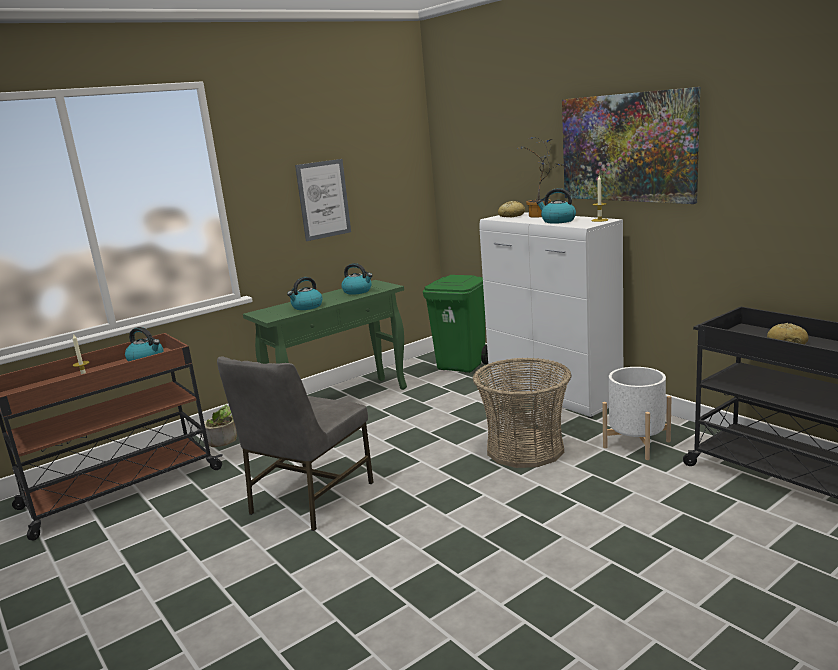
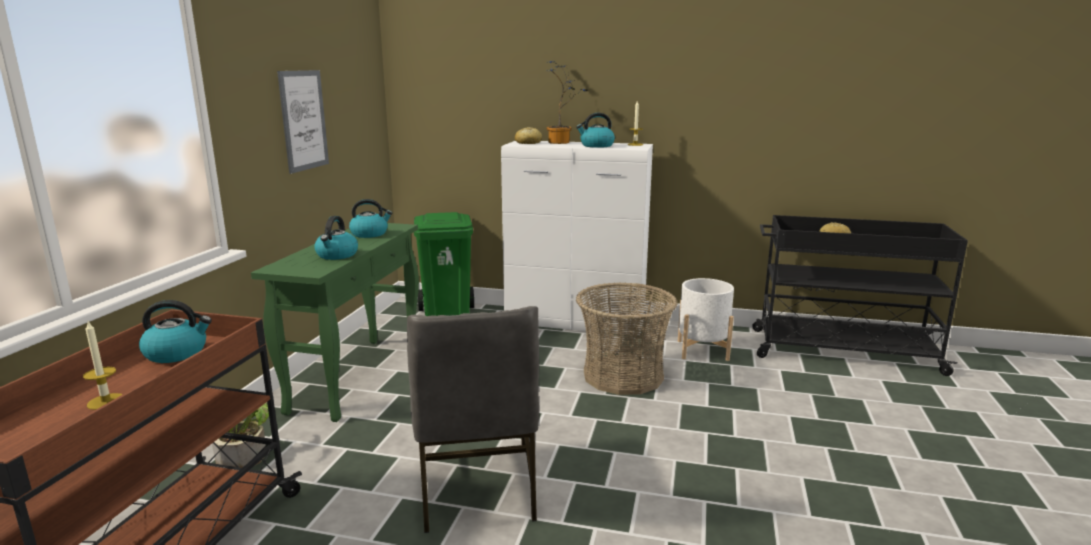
camera: 40 degrees left, 0 degrees up
picture [562,87,700,204] -> none

